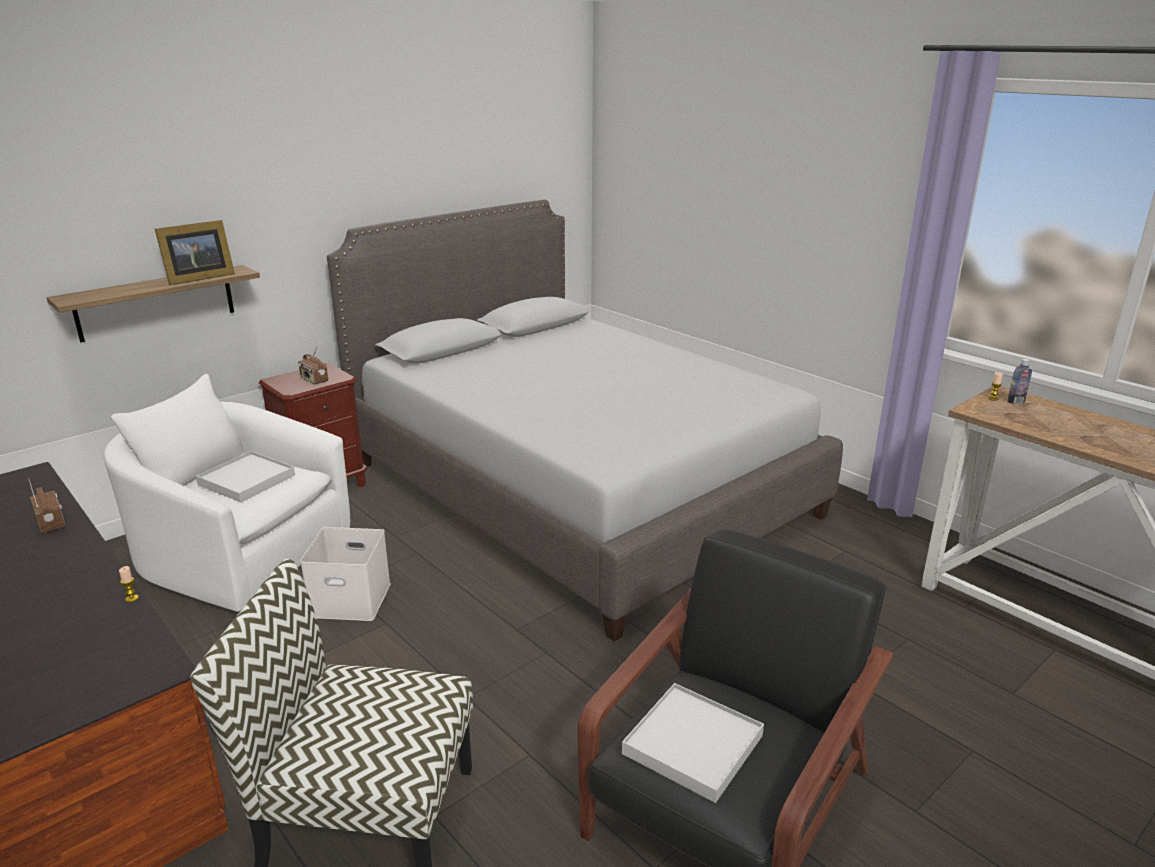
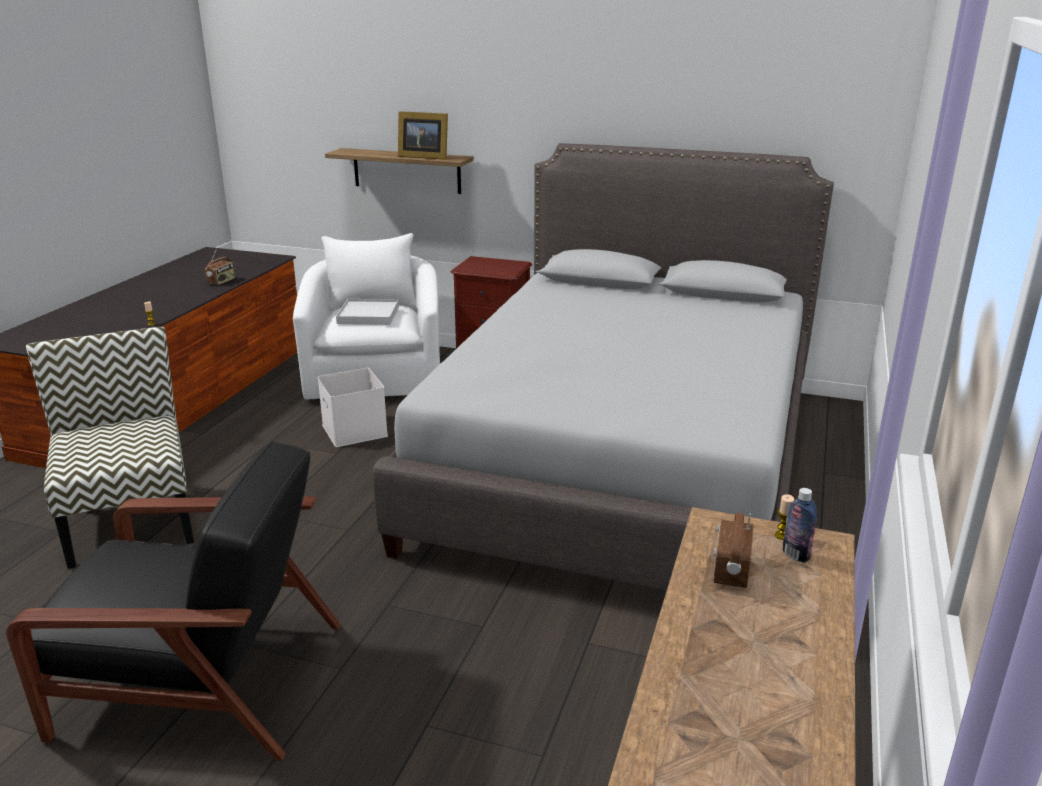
camera: 60 degrees right, 0 degrees up
radio [298,348,328,385] -> radio moved to [713,513,754,588]
white tray [622,683,764,803] -> none

